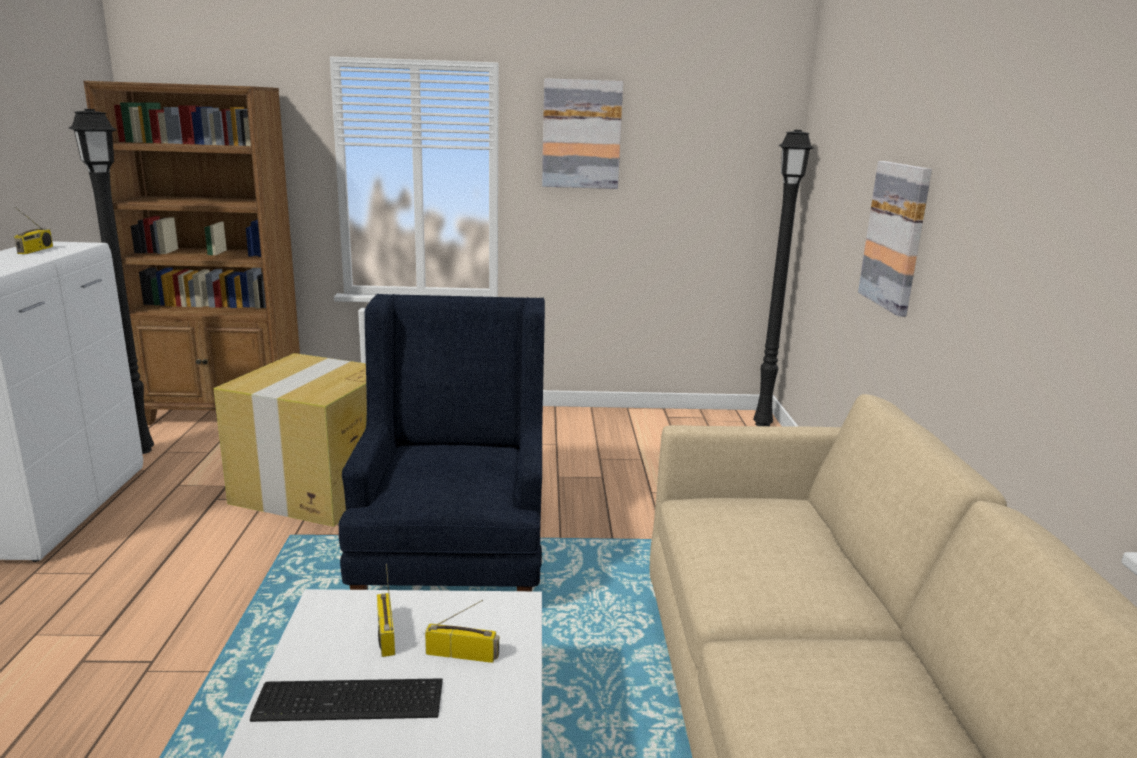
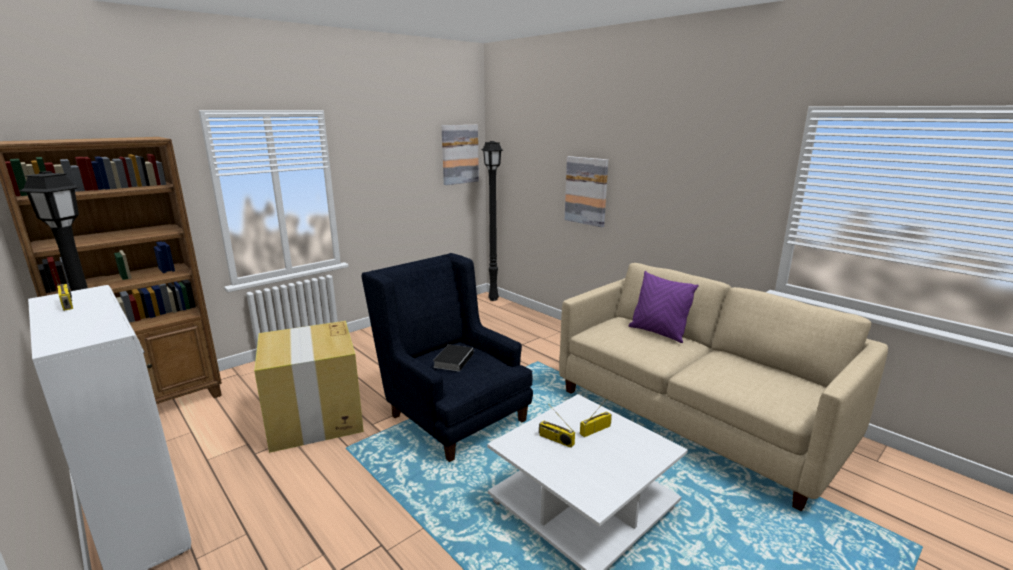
camera: 40 degrees left, 0 degrees up
keyboard [250,678,443,722] -> none
picture [542,78,623,189] -> picture moved to [442,125,479,185]
none -> book [433,344,474,372]
none -> purple pillow [629,271,699,343]

